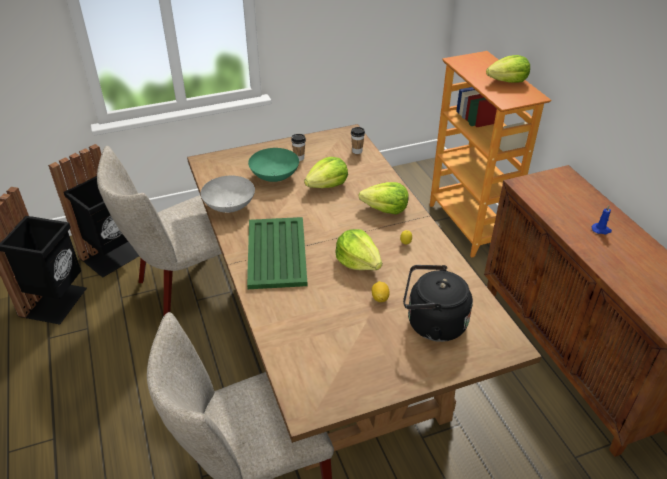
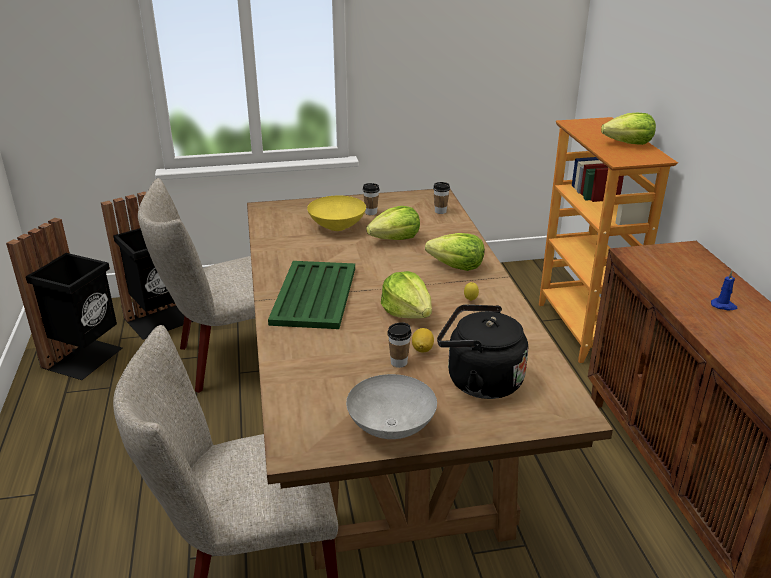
camera: 10 degrees right, 10 degrees down
grey bowl [201,176,255,213] -> grey bowl moved to [346,374,437,439]
green bowl [248,148,299,182] -> yellow bowl [307,196,366,231]
none -> cup [387,322,412,368]

